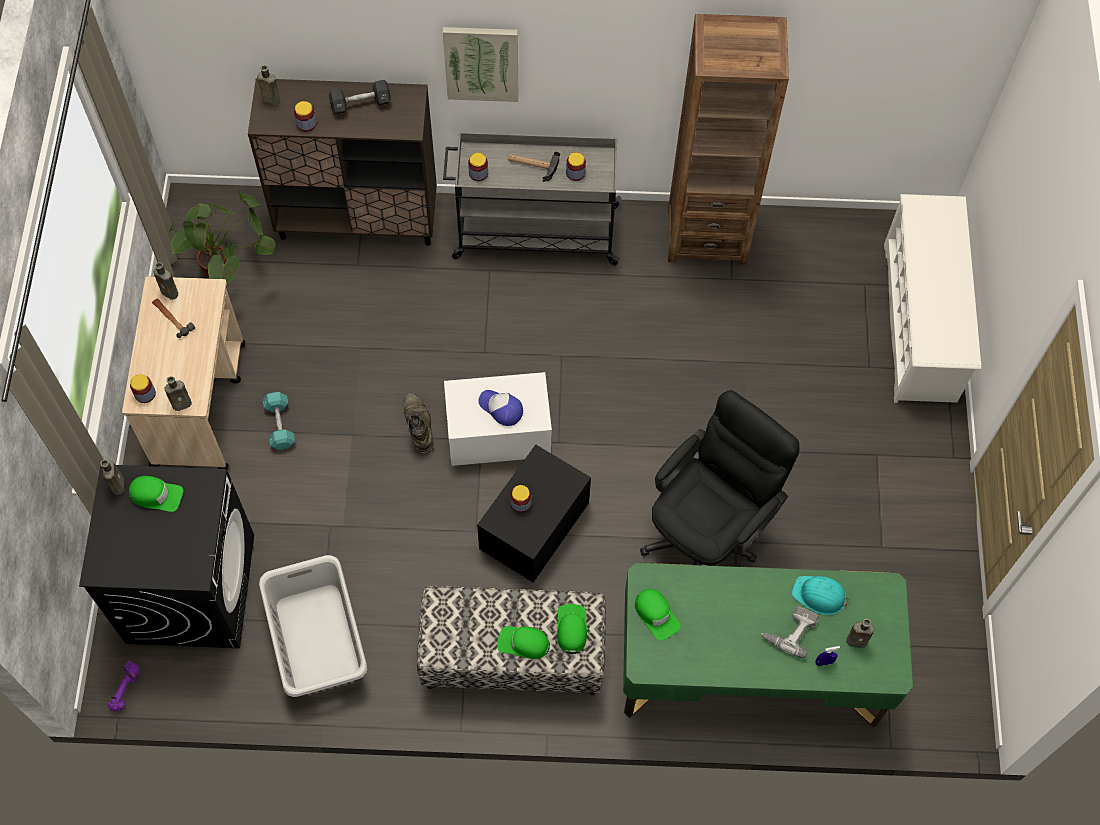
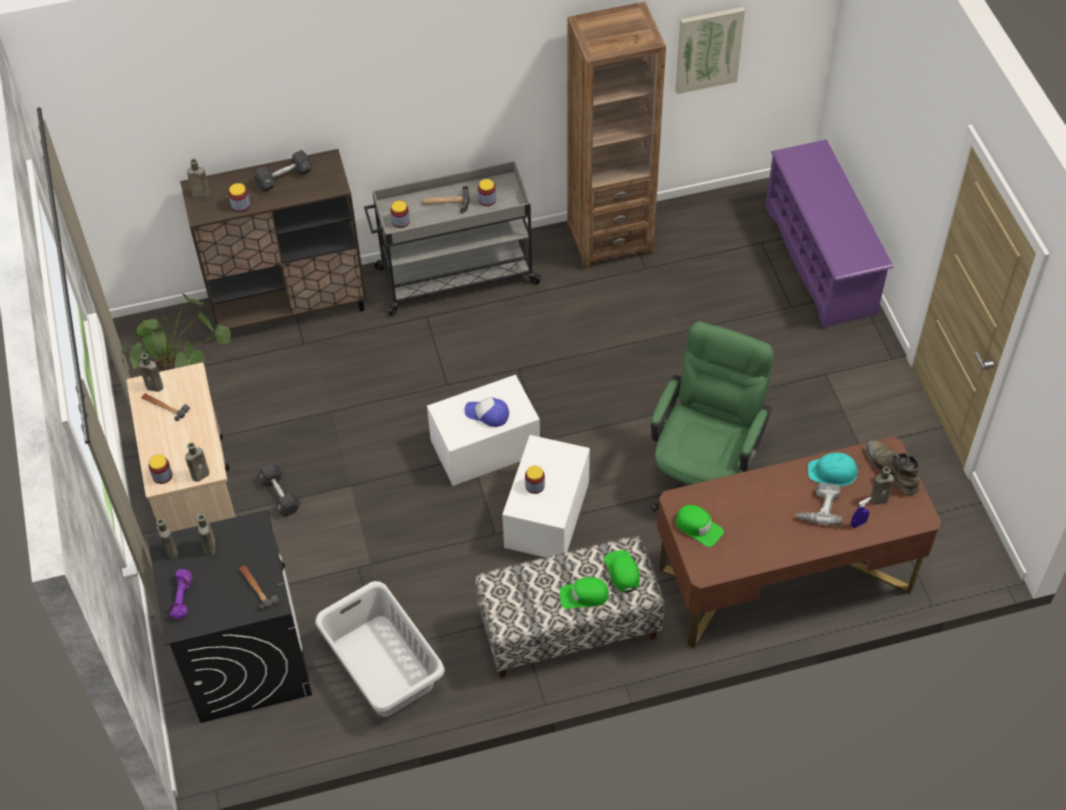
camera: 15 degrees left, 10 degrees down
purple dumbbell [107,661,140,711] -> purple dumbbell moved to [169,569,192,619]
green cap [129,476,183,512] -> brown bottle [197,514,215,556]
turquoise dumbbell [262,392,295,450] -> black dumbbell [258,464,301,516]
green boot [403,393,434,454] -> green boot moved to [865,441,920,495]
picture [443,27,518,102] -> picture moved to [675,7,745,94]
black storage box [477,445,591,583] -> white storage box [502,435,590,557]
green desk [623,563,913,728] -> brown desk [657,436,941,649]
black office chair [640,390,799,566] -> green office chair [650,321,774,512]
white shoe rack [884,194,981,403] -> purple shoe rack [765,140,893,329]
none -> hammer [239,565,279,610]

